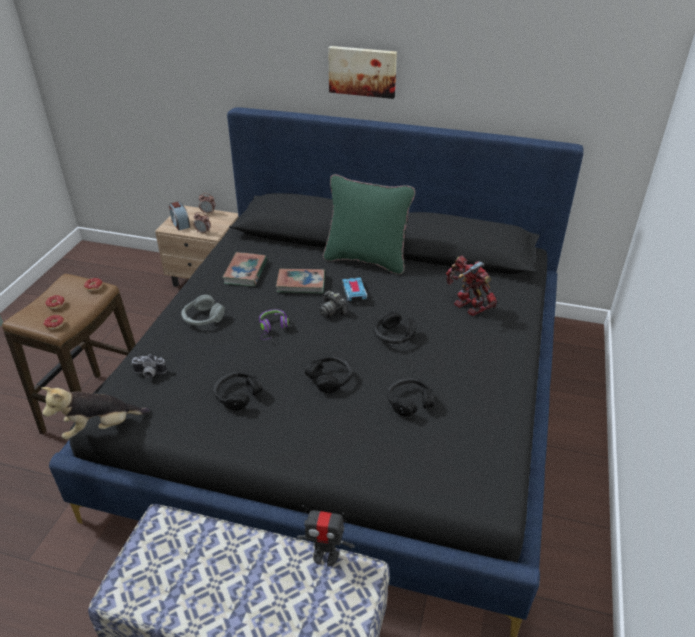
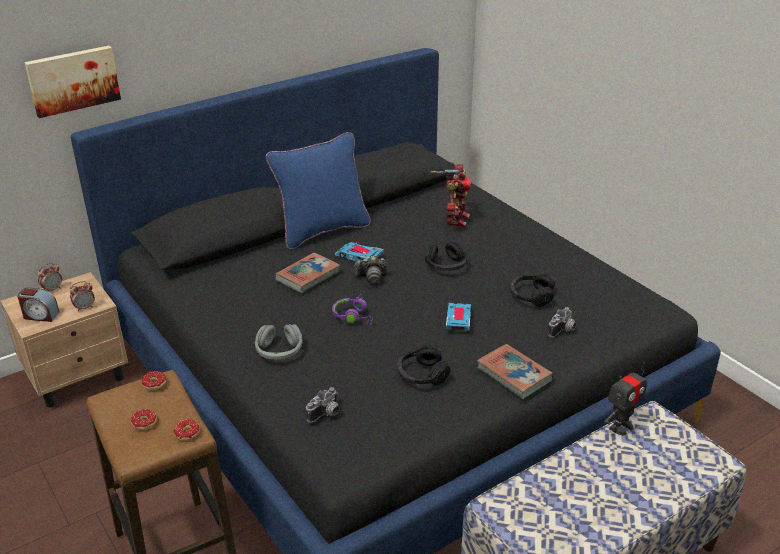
camera: 50 degrees left, 5 degrees down
plush toy [41,387,150,440] -> none
book [222,252,267,286] -> book moved to [477,344,554,399]
black headphones [305,357,353,393] -> toy car [446,303,471,331]
green pillow [323,174,415,275] -> blue pillow [266,132,371,250]
picture [328,46,397,99] -> picture moved to [24,46,121,118]
toy robot [446,256,497,316] -> toy robot turned 105 degrees clockwise [430,163,472,227]
none -> camera [548,307,576,338]

